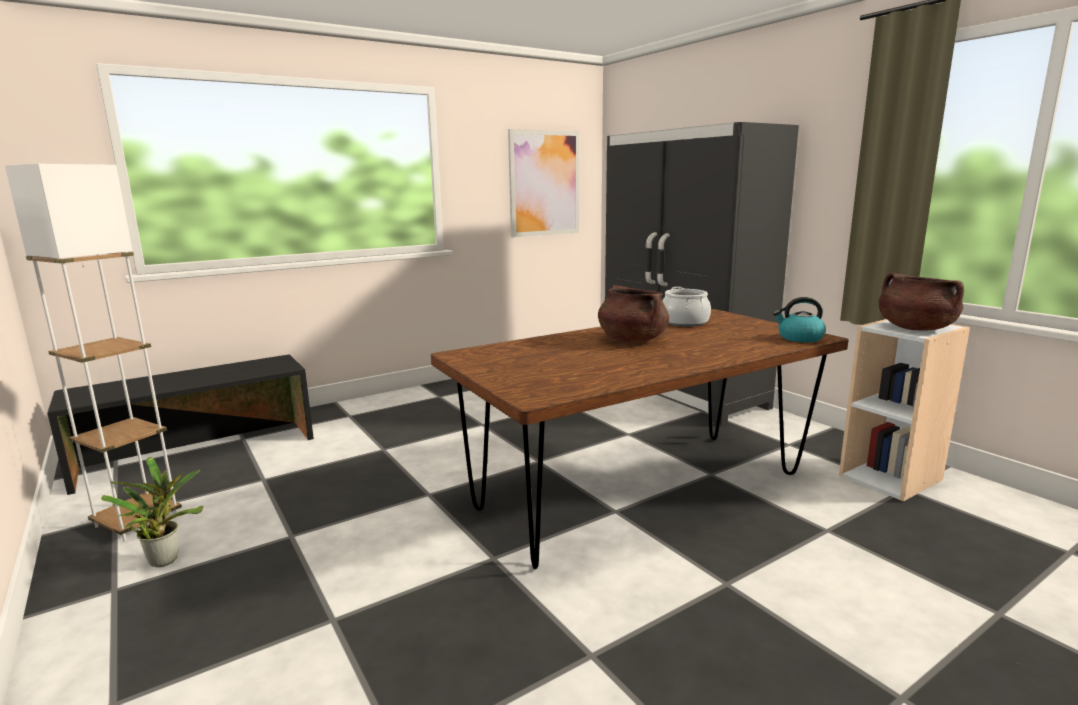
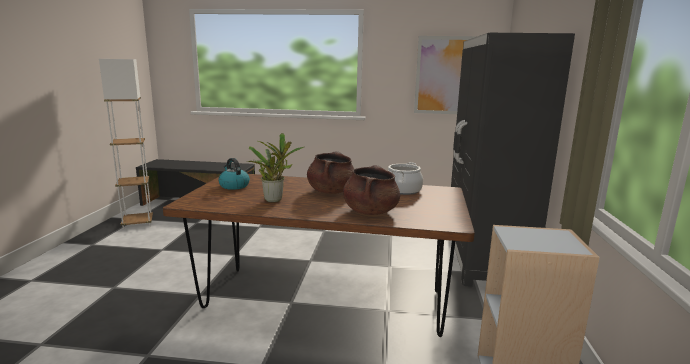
camera: 40 degrees right, 0 degrees up
potted plant [101,457,203,567] -> potted plant moved to [247,133,304,202]
kettle [773,297,826,342] -> kettle moved to [219,158,250,190]
brown cooking pot [879,273,964,330] -> brown cooking pot moved to [343,165,400,215]

